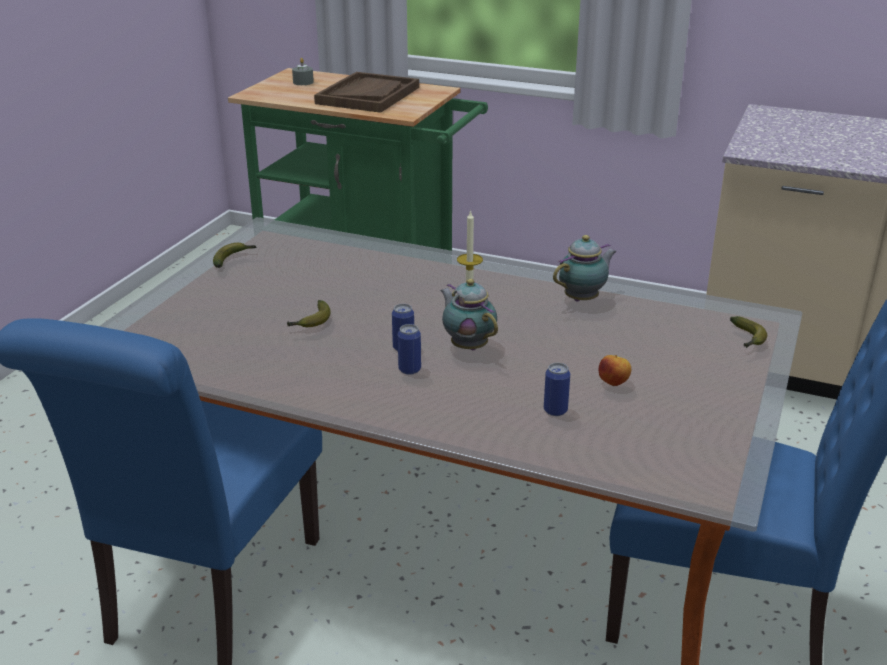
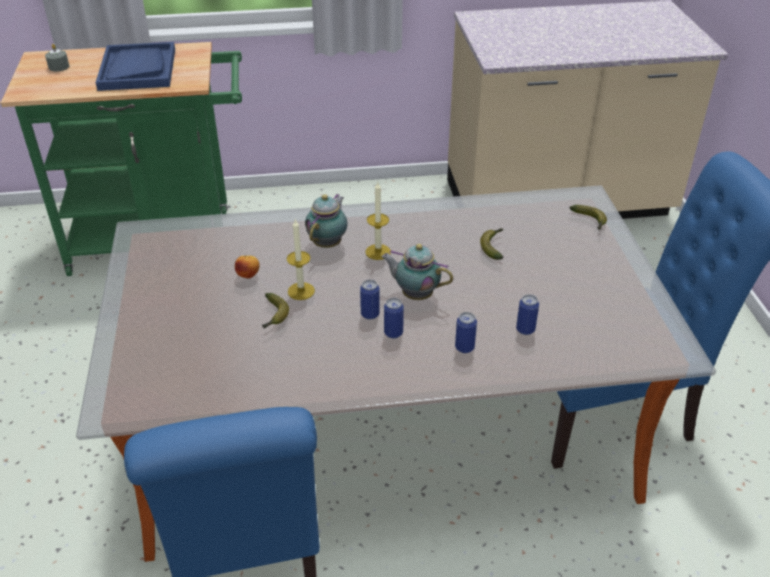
camera: 30 degrees left, 10 degrees up
banana [213,243,256,268] -> banana moved to [480,228,503,260]
brown tray [314,72,419,113] -> blue tray [96,42,175,91]
teapot [553,235,617,302] -> teapot moved to [305,194,348,248]
apple [598,355,631,386] -> apple moved to [235,255,260,279]
none -> candle [287,220,315,300]
none -> can [455,312,477,353]

